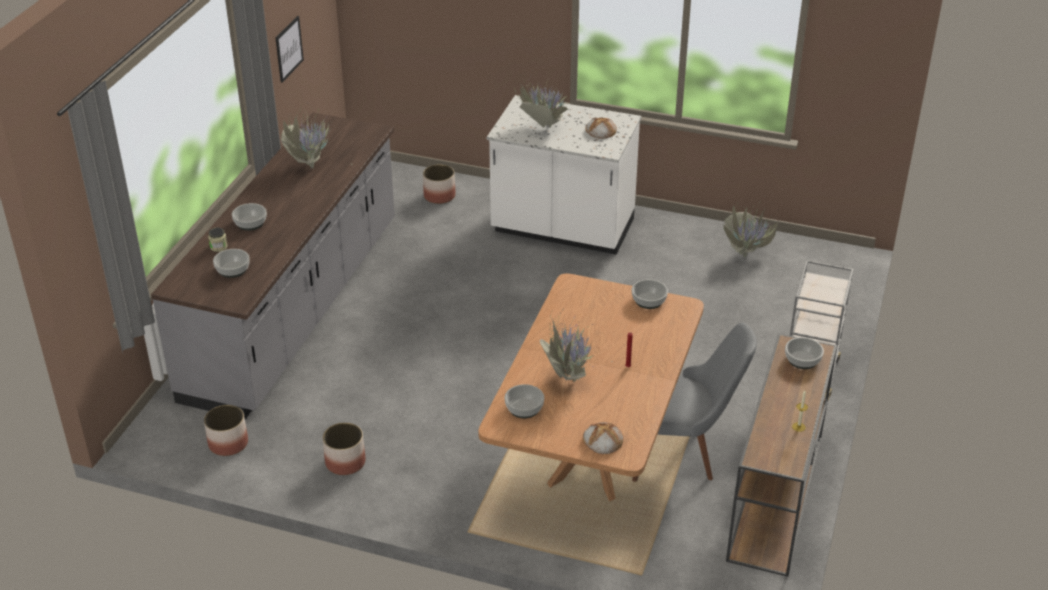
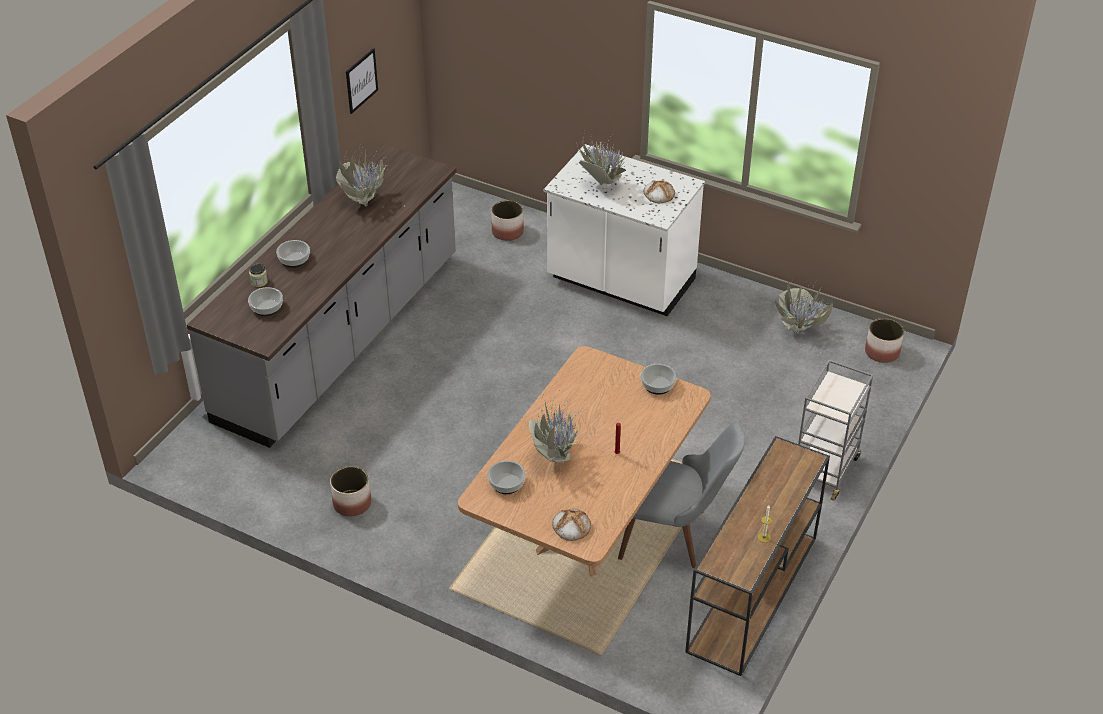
camera: 10 degrees right, 5 degrees up
planter [204,405,248,456] -> planter moved to [865,318,904,363]
bowl [785,337,824,369] -> none

